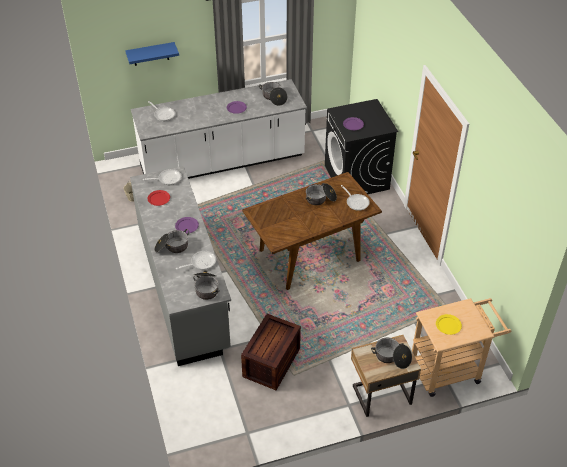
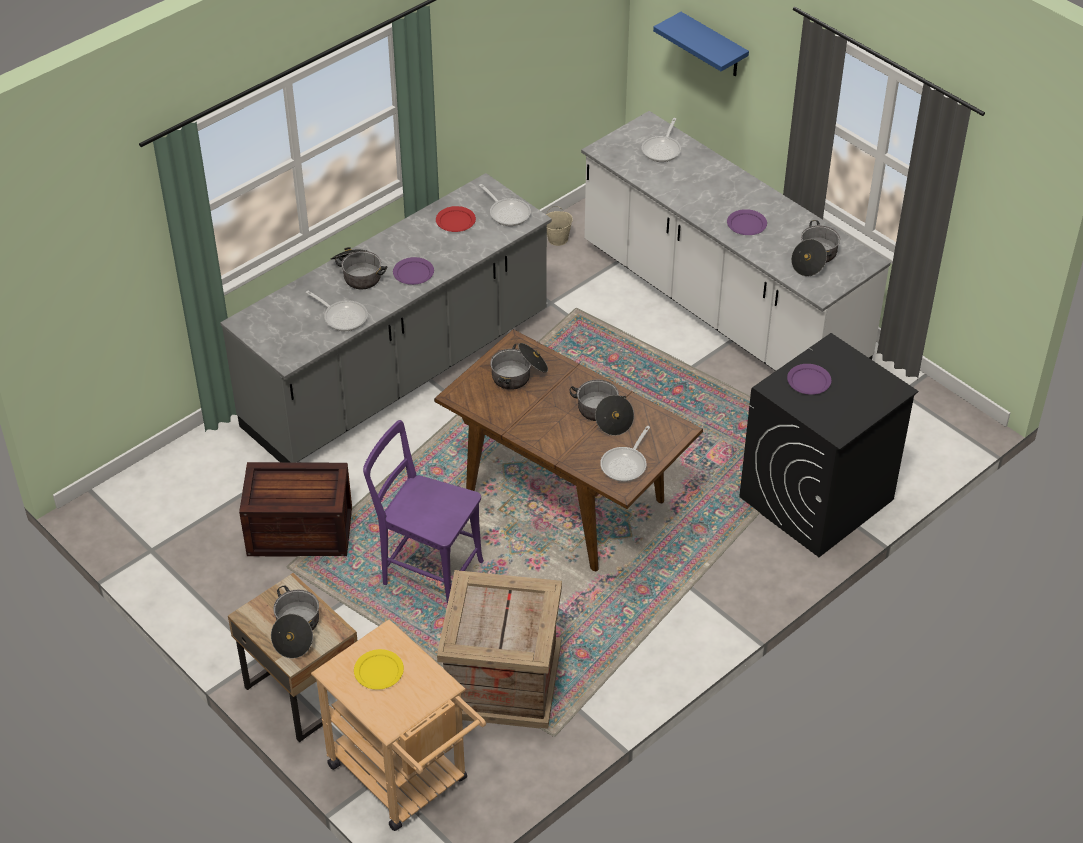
camera: 65 degrees right, 0 degrees up
cooking pot [193,271,220,300] -> cooking pot moved to [490,343,548,390]
none -> purple chair [363,420,484,604]
none -> crate [437,570,562,729]

